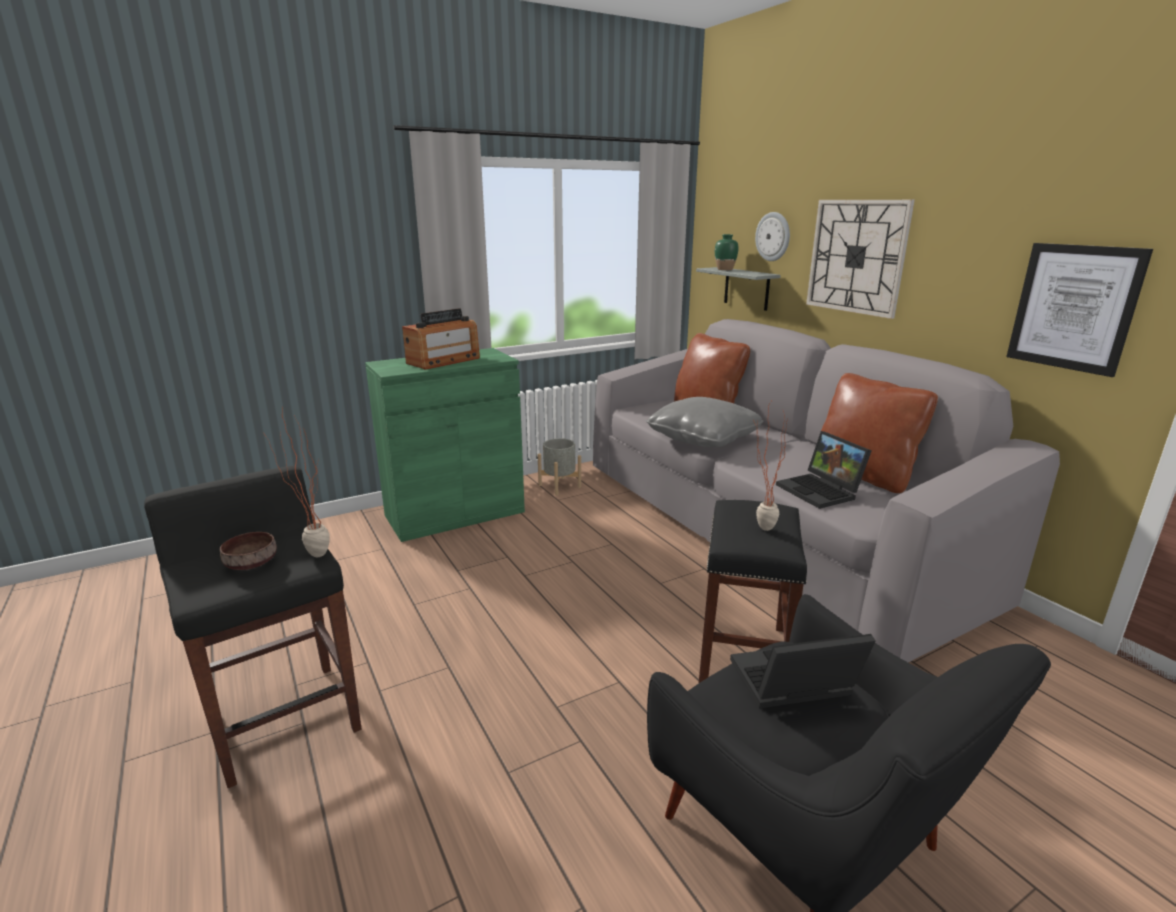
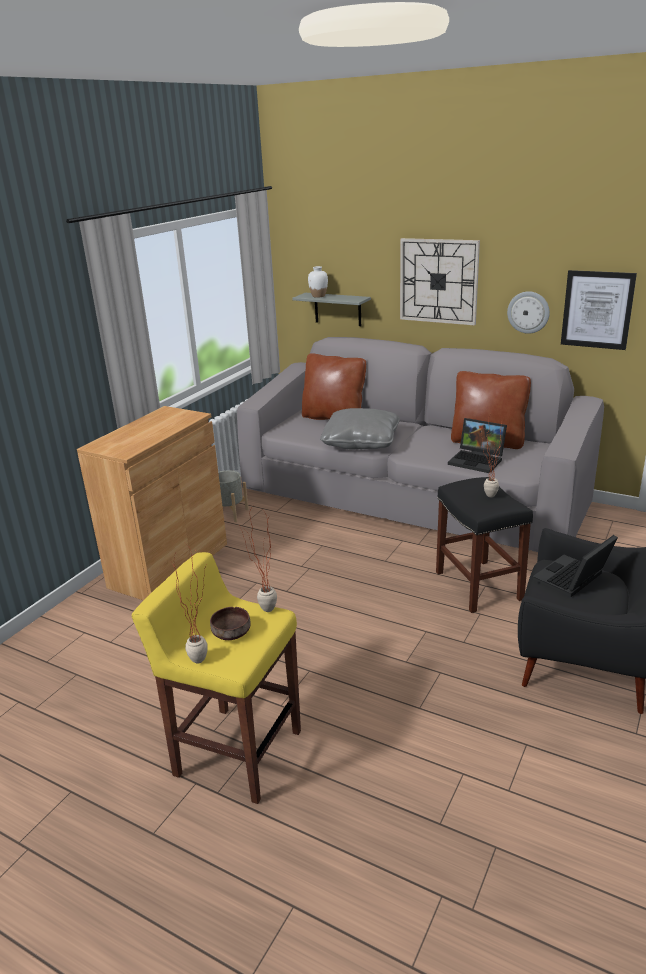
camera: 30 degrees left, 5 degrees up
black stool [144,466,362,788] -> yellow stool [132,552,301,804]
green cabinet [365,348,525,542] -> brown cabinet [77,406,227,600]
radio [402,308,480,370] -> none
green vase [715,234,739,270] -> white vase [308,266,328,298]
wall clock [755,212,790,261] -> wall clock moved to [507,291,550,334]
none -> potted plant [171,542,208,664]

